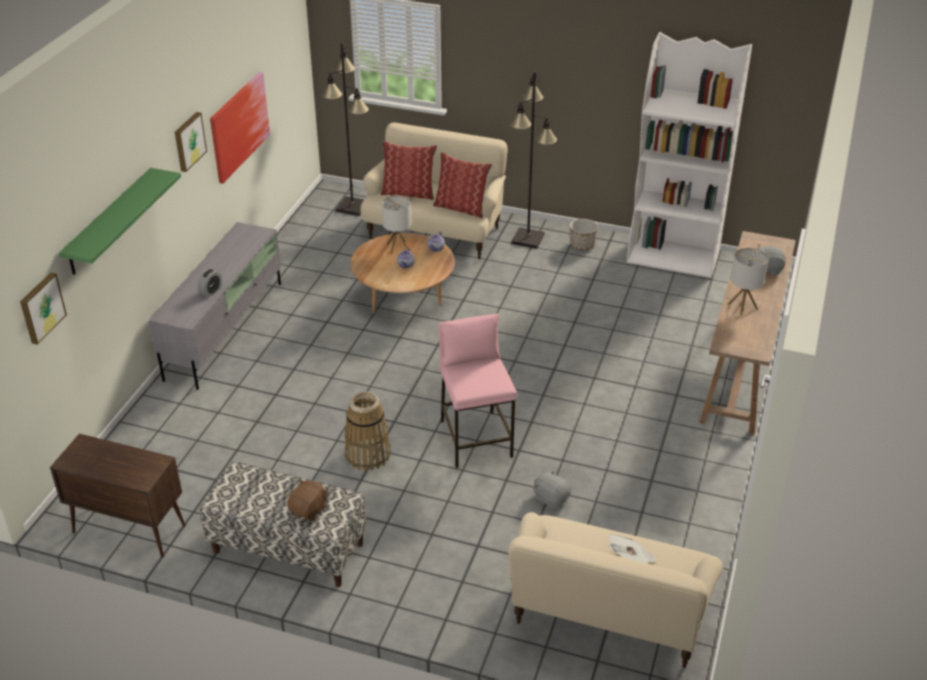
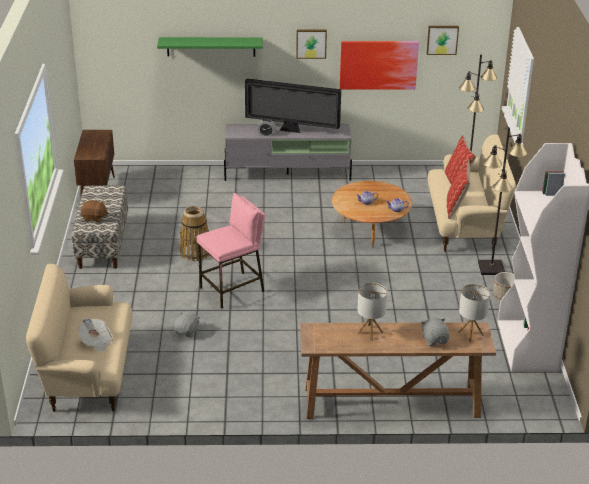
camera: 70 degrees right, 5 degrees down
picture [20,273,67,345] -> picture moved to [427,26,459,55]
table lamp [381,195,412,254] -> table lamp moved to [458,284,490,342]
none -> television [245,78,341,133]

